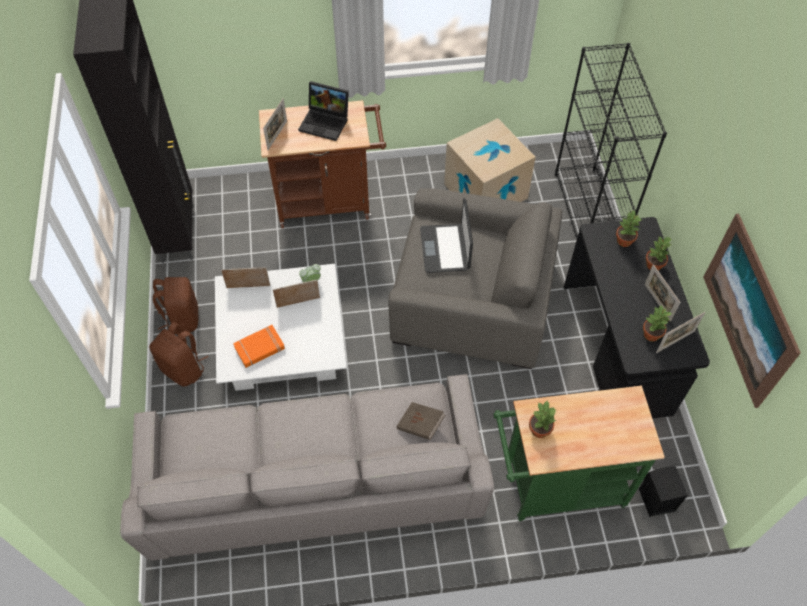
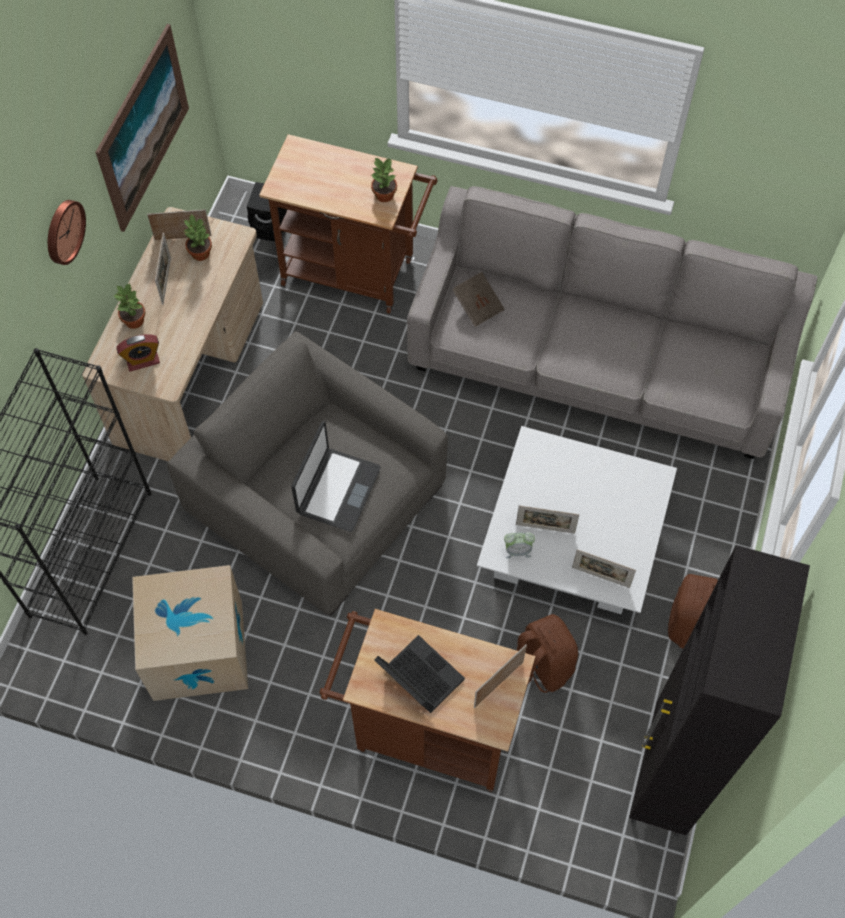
camera: 155 degrees left, 5 degrees up
brown backpack [149,322,208,387] -> brown backpack moved to [517,614,578,693]
orange book [233,325,285,368] -> none
green cart [493,386,665,521] -> brown cart [259,134,438,314]
black desk [564,217,710,419] -> beige desk [82,207,263,461]
potted plant [616,210,641,247] -> alarm clock [116,334,160,371]
none -> wall clock [48,200,86,265]

